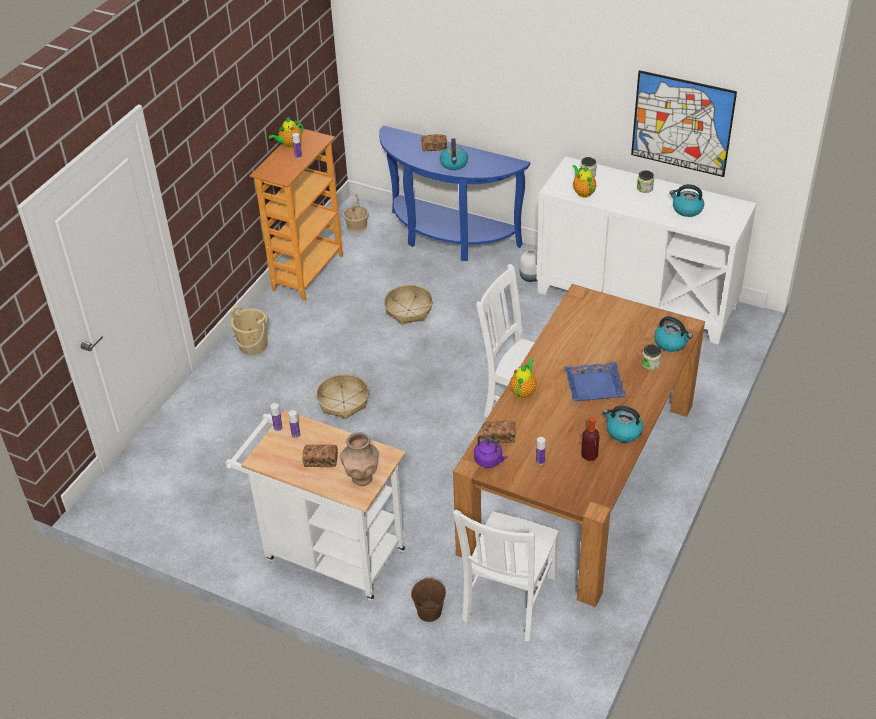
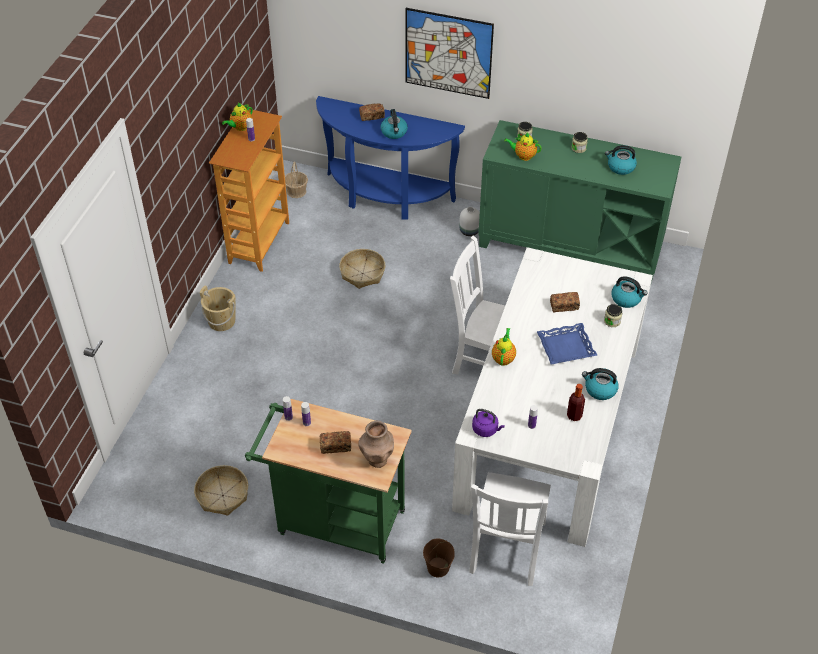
camera: 10 degrees left, 5 degrees up
white cart [226,410,406,601] -> green cart [245,399,412,564]
basket [316,374,369,419] -> basket moved to [194,465,248,516]
brown dining table [453,284,705,607] -> white dining table [452,247,653,547]
bread [483,421,516,443] -> bread moved to [550,292,580,312]
white cabinet [537,156,757,345] -> green cabinet [478,120,681,283]
teapot [572,165,596,198] -> teapot turned 45 degrees counterclockwise [504,133,542,161]
picture [631,70,737,177] -> picture moved to [405,8,494,99]

